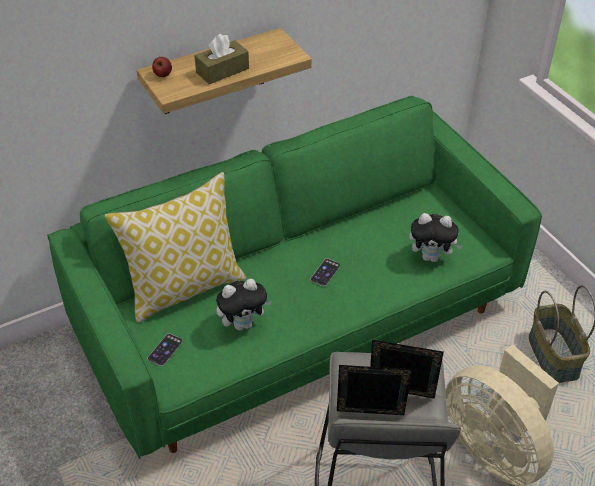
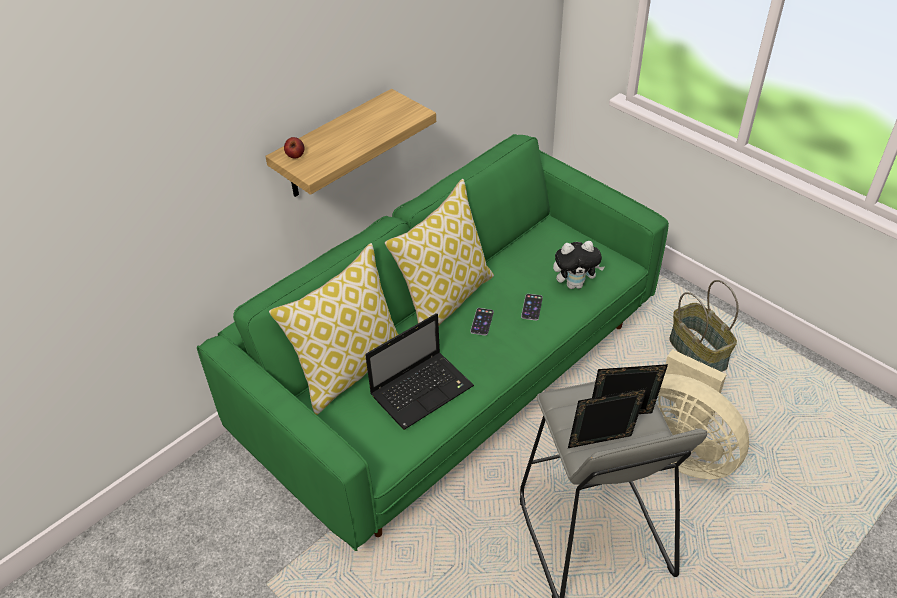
camera: 15 degrees left, 0 degrees up
phone [147,333,183,366] -> phone moved to [521,294,543,320]
brown tissue box [195,34,249,84] -> none
plush toy [216,279,272,331] -> laptop [365,313,474,430]
none -> pillow [385,179,494,325]

